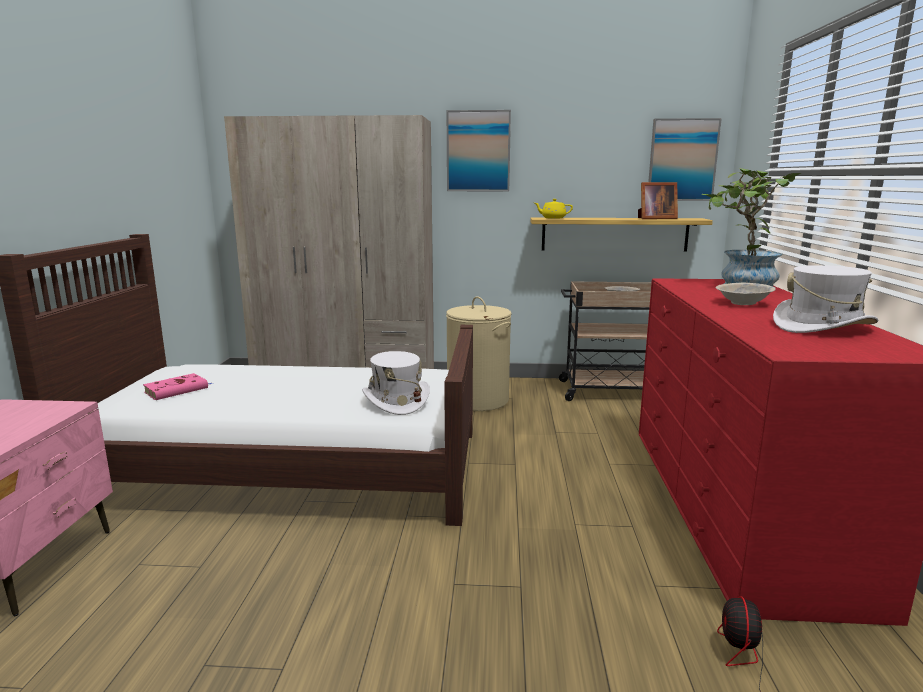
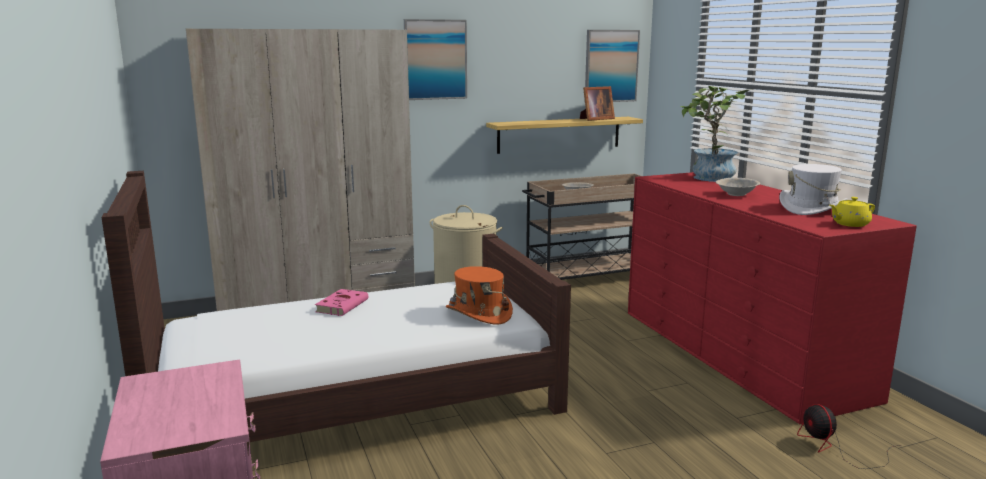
camera: 25 degrees left, 0 degrees up
pink book [143,373,213,400] -> pink book moved to [315,289,368,316]
white hat [362,351,430,415] -> orange hat [446,266,513,325]
yellow teapot [535,199,573,219] -> yellow teapot moved to [830,197,875,227]

